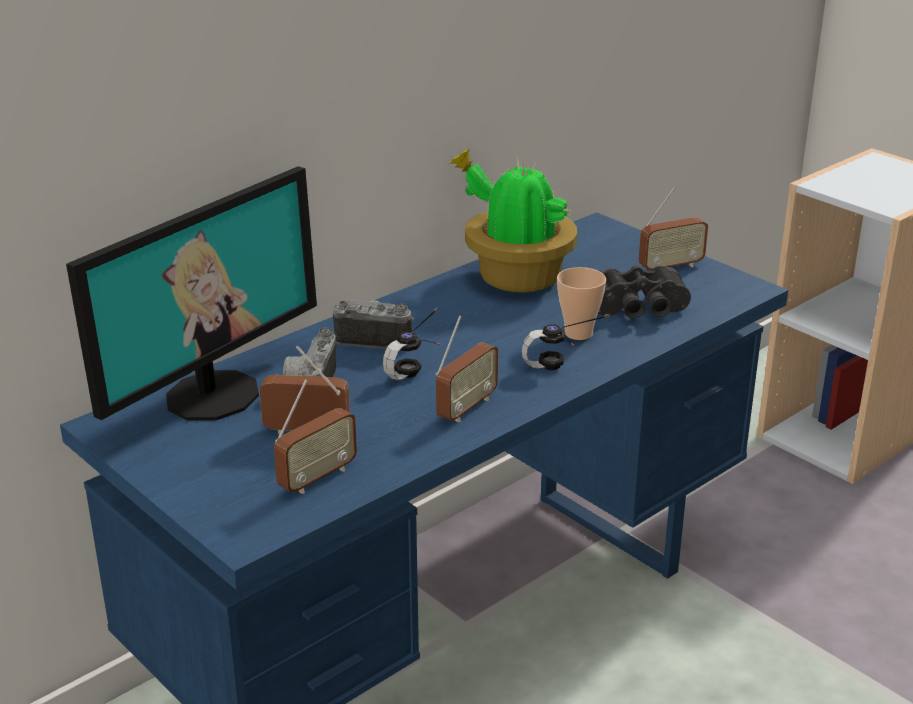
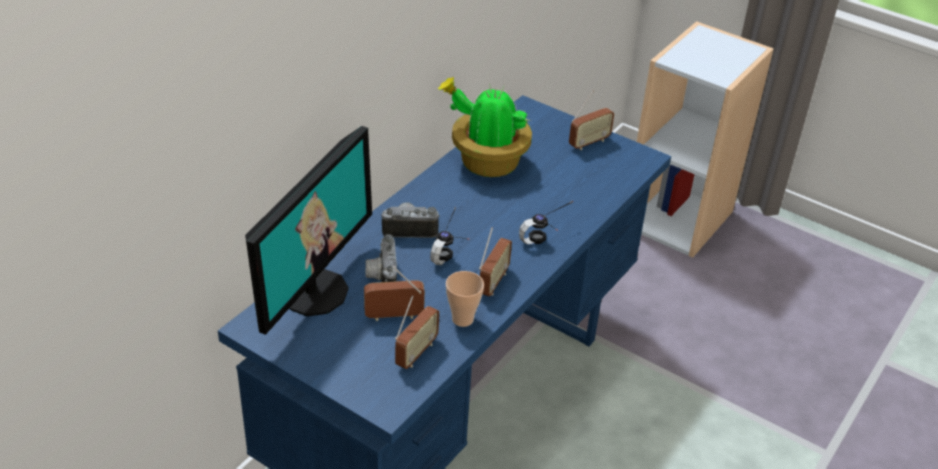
camera: 15 degrees left, 10 degrees up
cup [557,267,606,340] -> cup moved to [446,271,484,327]
black binoculars [598,265,691,319] -> none

